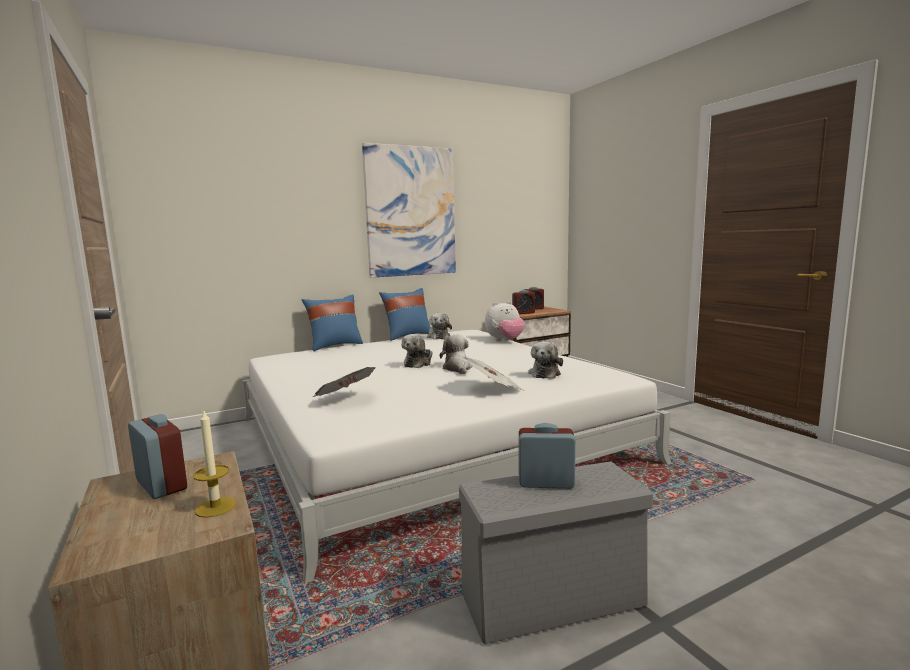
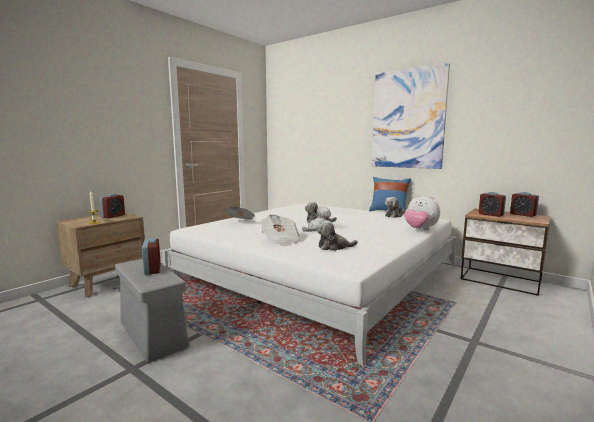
camera: 65 degrees right, 0 degrees up
blue pillow [302,294,363,351] -> none

